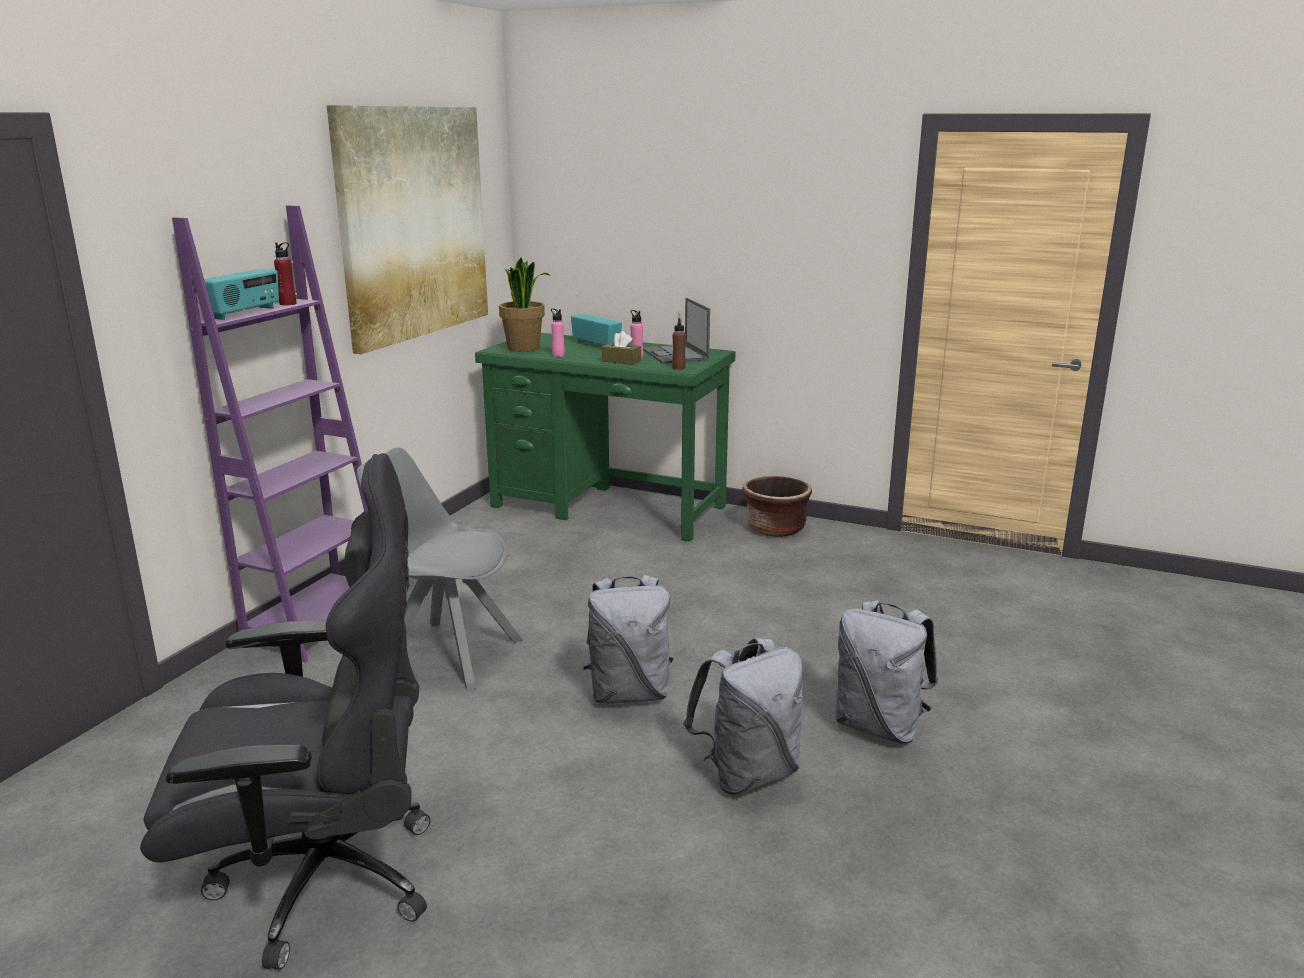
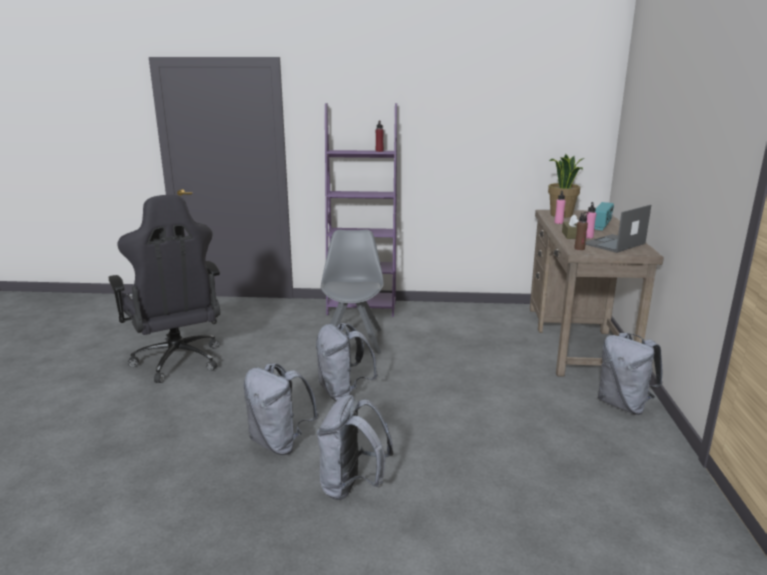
camera: 70 degrees right, 0 degrees up
radio [204,269,279,320] -> none
picture [327,105,488,354] -> none
green desk [475,333,735,542] -> brown desk [530,210,664,377]
brown planter [742,476,812,537] -> grey backpack [598,333,662,415]

